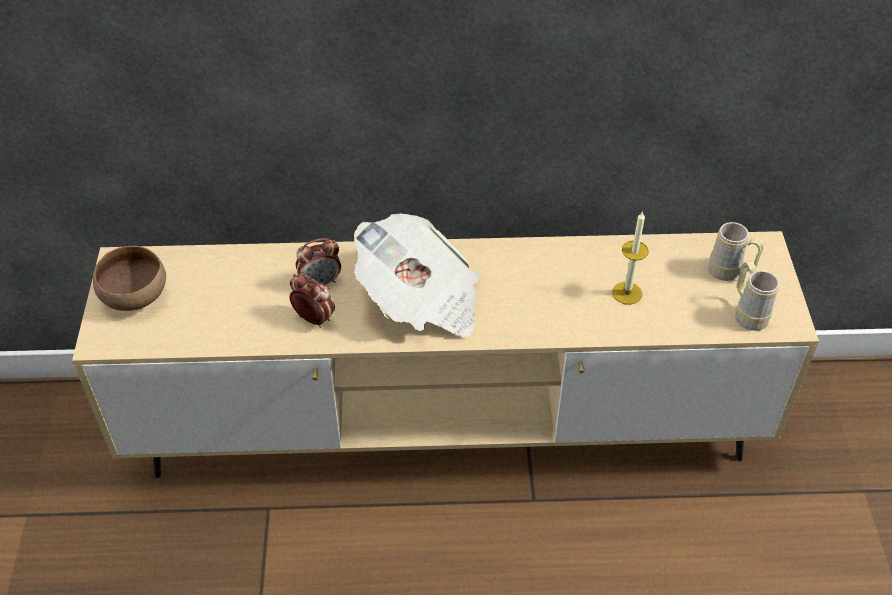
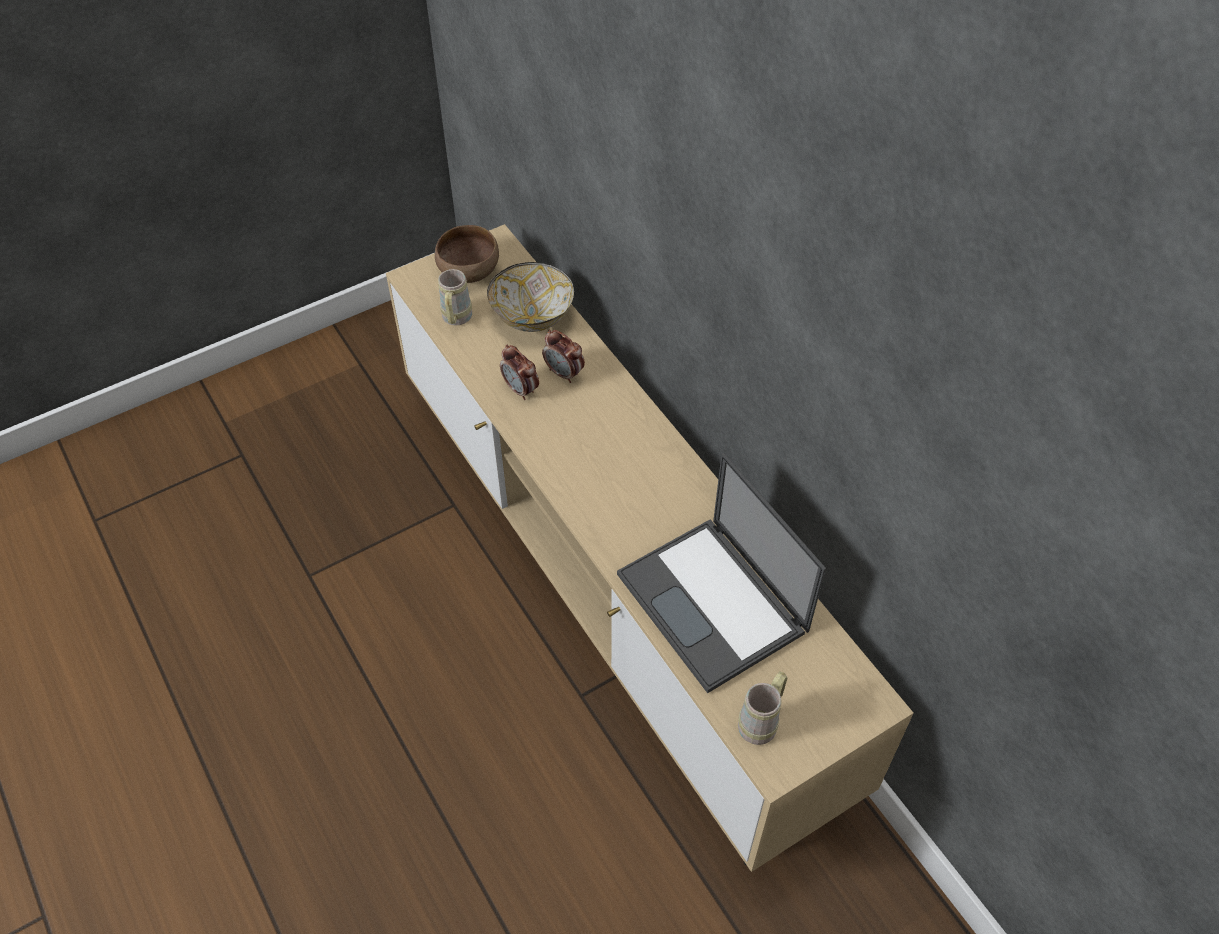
camera: 60 degrees right, 5 degrees up
alarm clock [290,273,335,328] -> alarm clock turned 135 degrees clockwise [500,345,539,400]
newspaper [354,214,480,337] -> none
candle [612,211,649,305] -> laptop [617,453,826,693]
beige mug [708,222,764,281] -> beige mug moved to [438,269,472,326]
none -> bowl [487,262,574,332]

